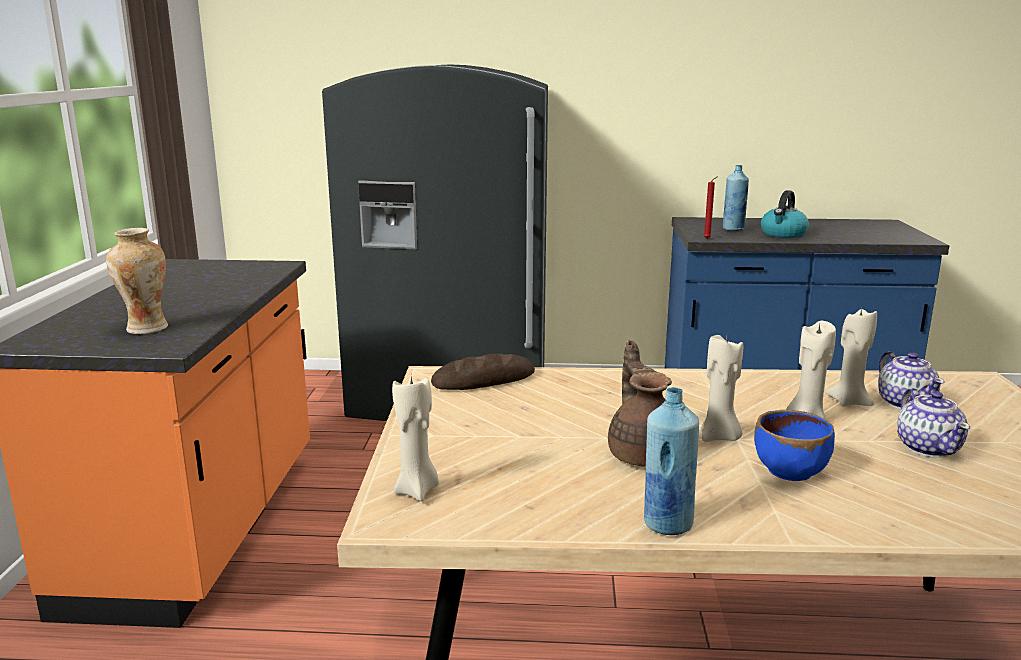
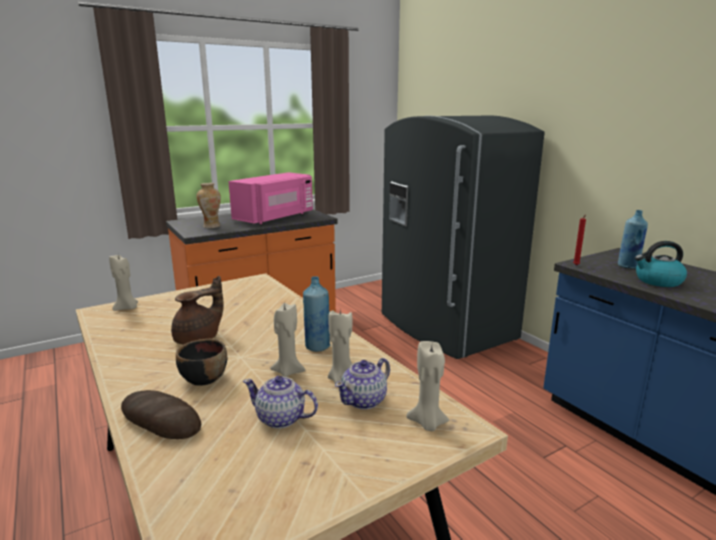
camera: 55 degrees right, 0 degrees up
bread [431,354,535,390] -> bread moved to [121,390,201,439]
blue bottle [644,387,699,535] -> blue bottle moved to [303,276,330,352]
beige candle [701,335,743,442] -> beige candle moved to [406,341,449,431]
blue bowl [754,410,835,481] -> black bowl [176,339,227,385]
teapot [897,388,970,458] -> teapot turned 60 degrees clockwise [243,376,318,429]
none -> pink microwave [229,172,313,224]

